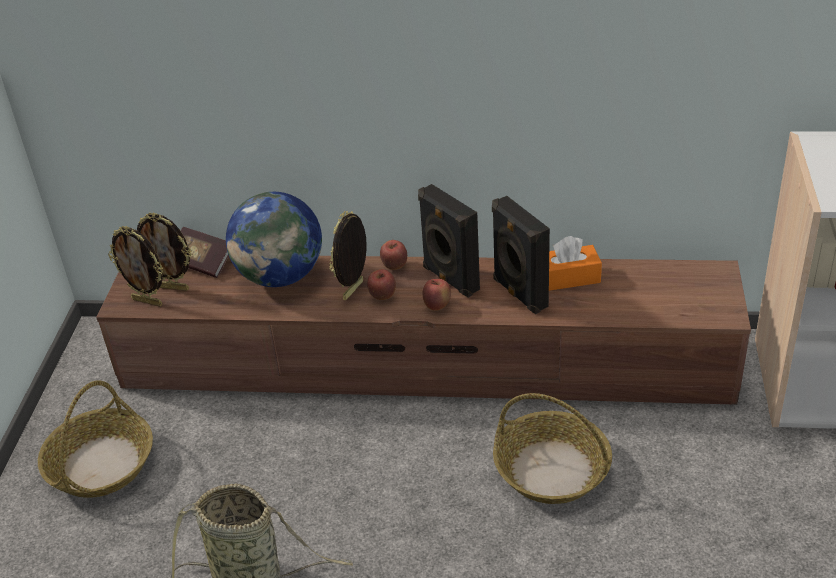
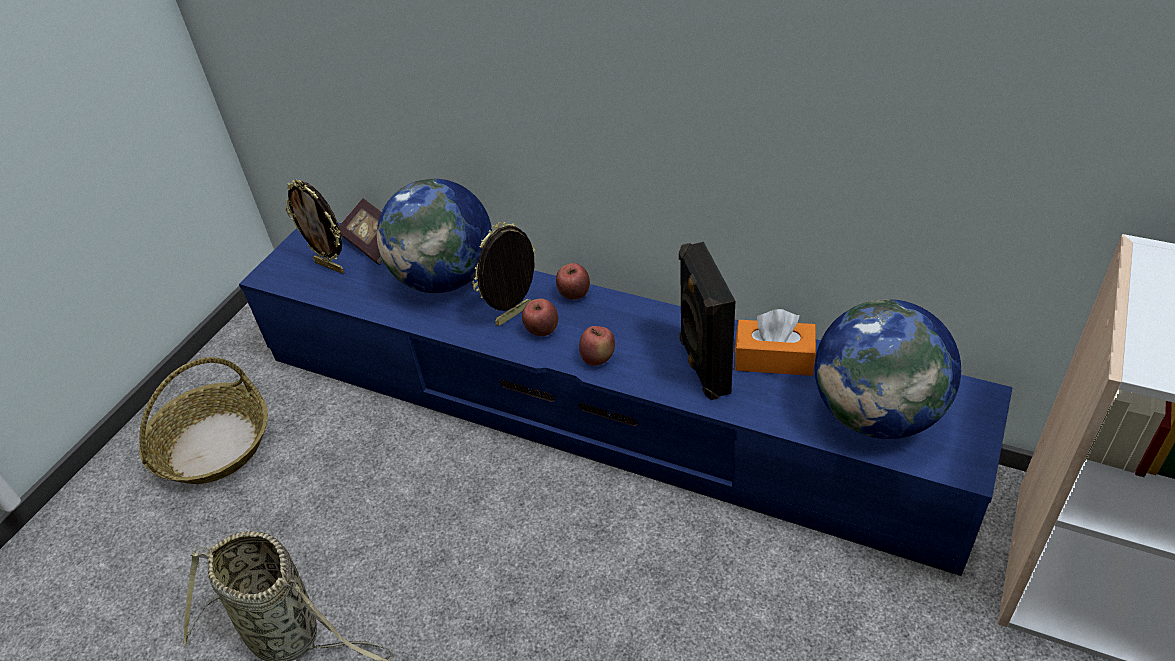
camera: 20 degrees right, 5 degrees up
brown tv stand [96,256,751,405] -> blue tv stand [239,223,1013,576]
picture frame [108,226,163,306] -> none
black speaker [418,184,480,298] -> none
basket [493,393,612,504] -> none
none -> globe [815,299,961,439]

